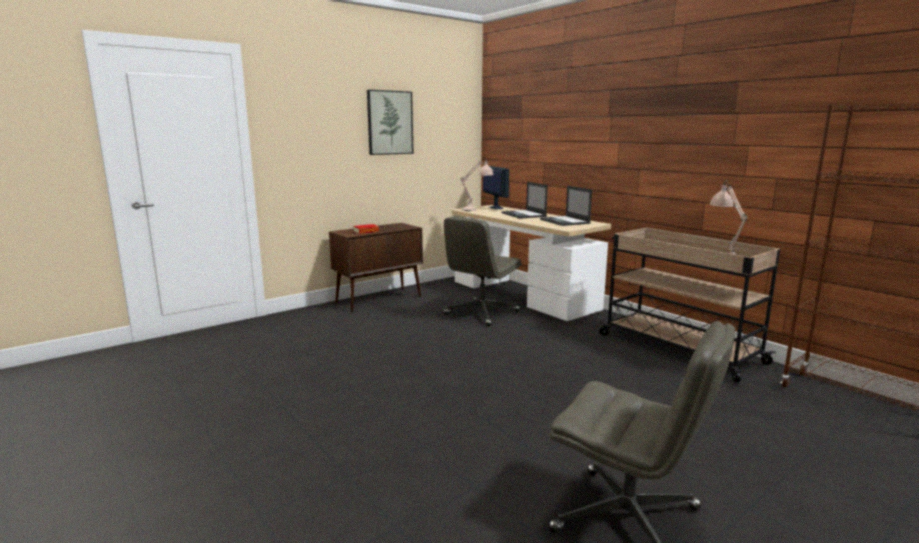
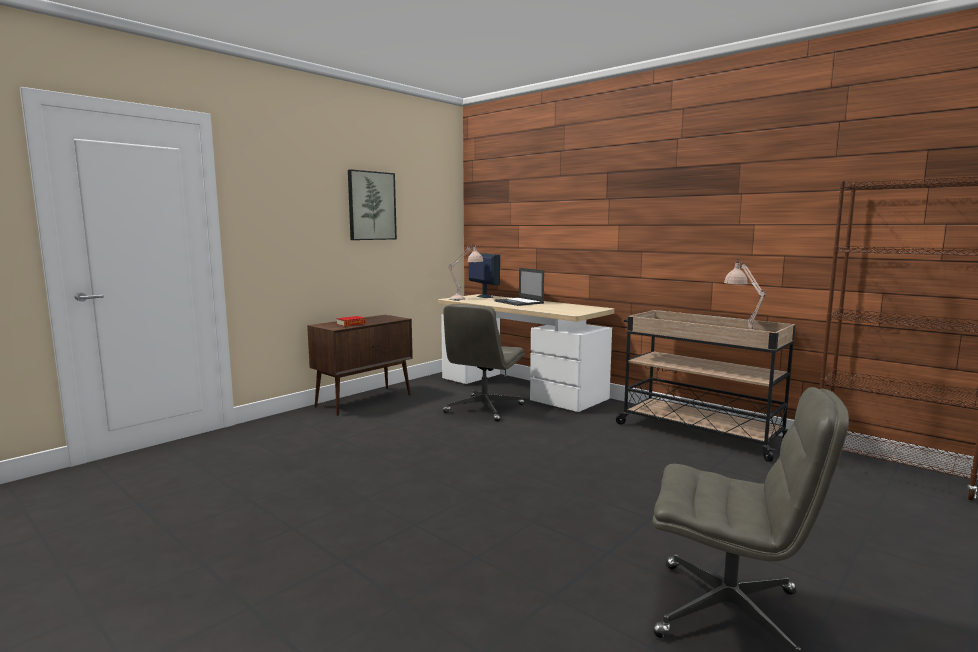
camera: 10 degrees left, 5 degrees down
laptop [540,186,592,226] -> none

